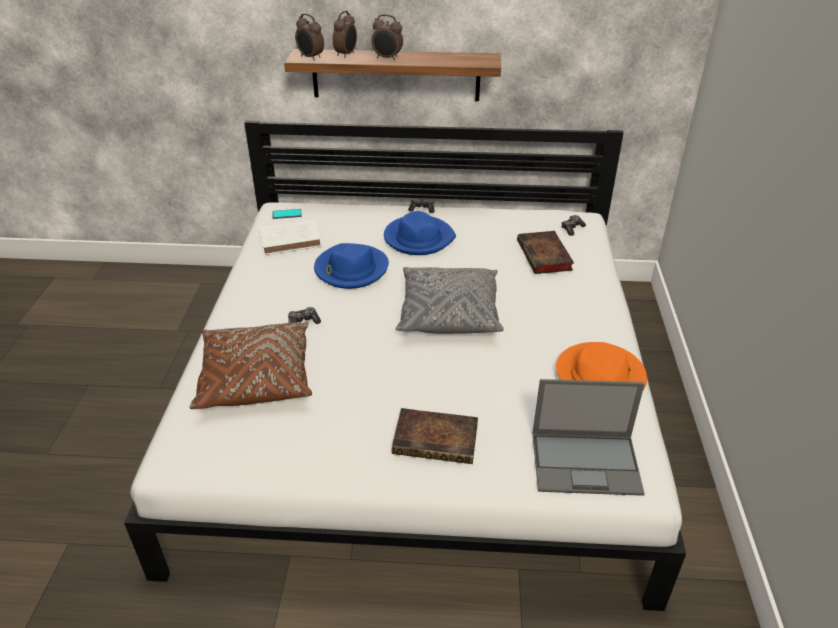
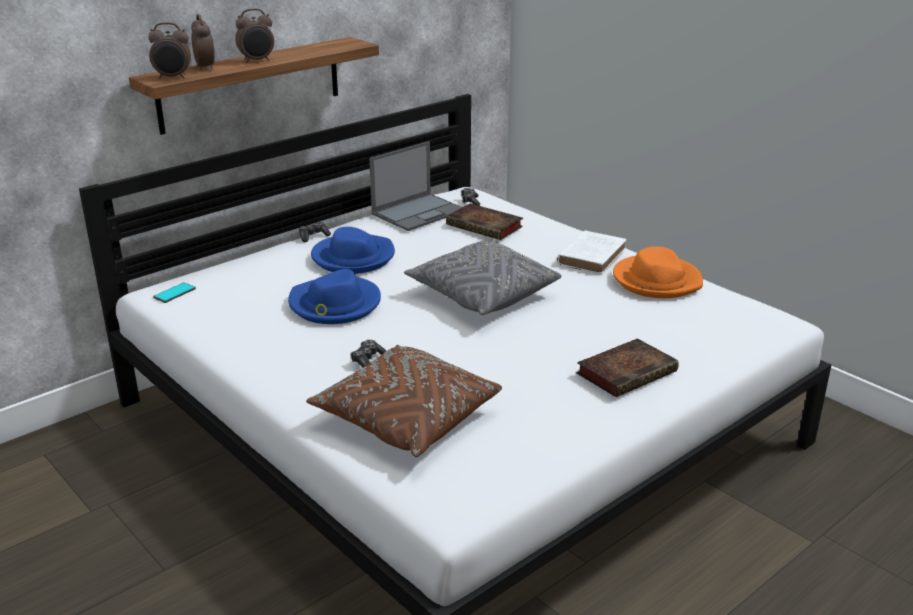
camera: 45 degrees left, 10 degrees down
white book [259,220,321,255] -> white book moved to [557,230,627,274]
laptop [532,379,645,496] -> laptop moved to [369,141,462,231]

